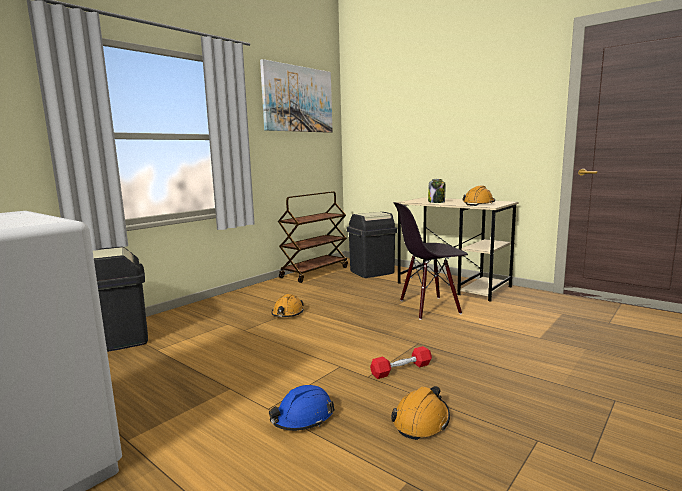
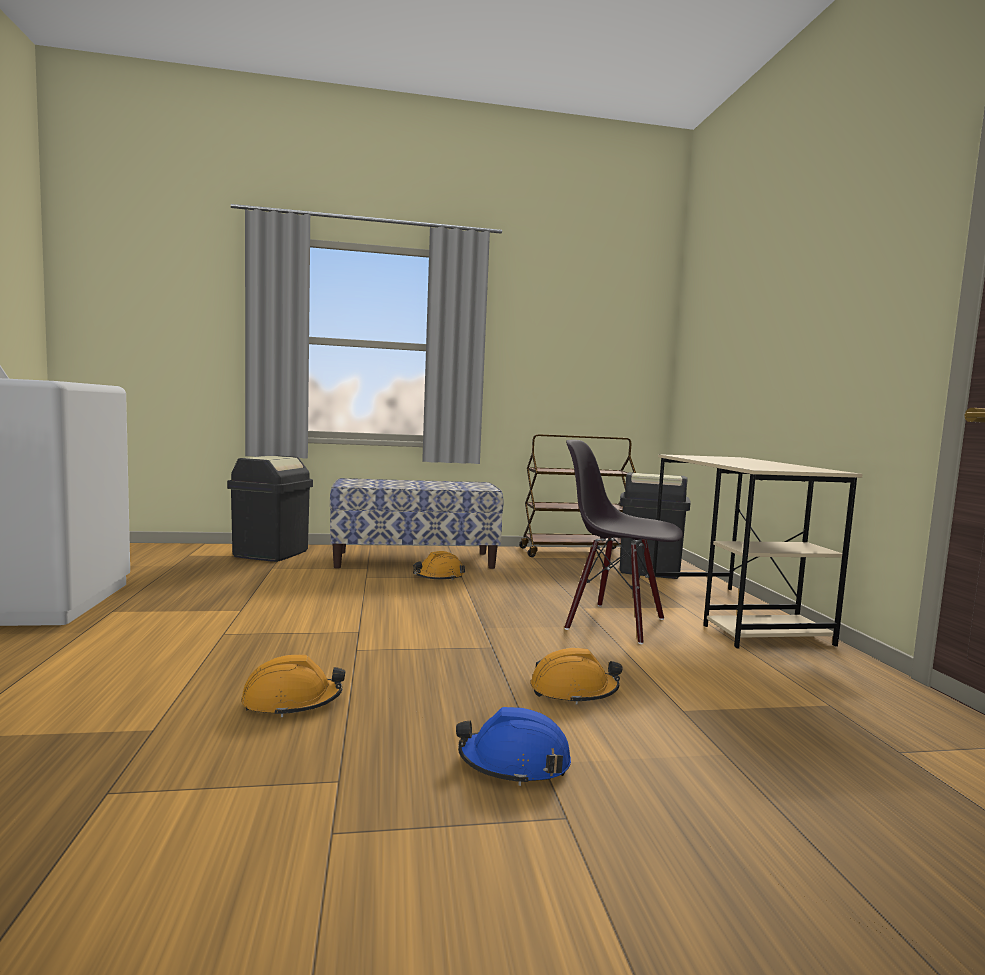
camera: 40 degrees right, 5 degrees down
picture [260,59,333,133] -> none
blue hard hat [269,385,335,431] -> blue hard hat moved to [456,707,571,786]
red dumbbell [370,346,432,379] -> none
jar [428,179,445,203] -> none
orange hard hat [462,186,495,206] -> orange hard hat moved to [531,648,622,705]
none -> bench [330,478,503,569]

